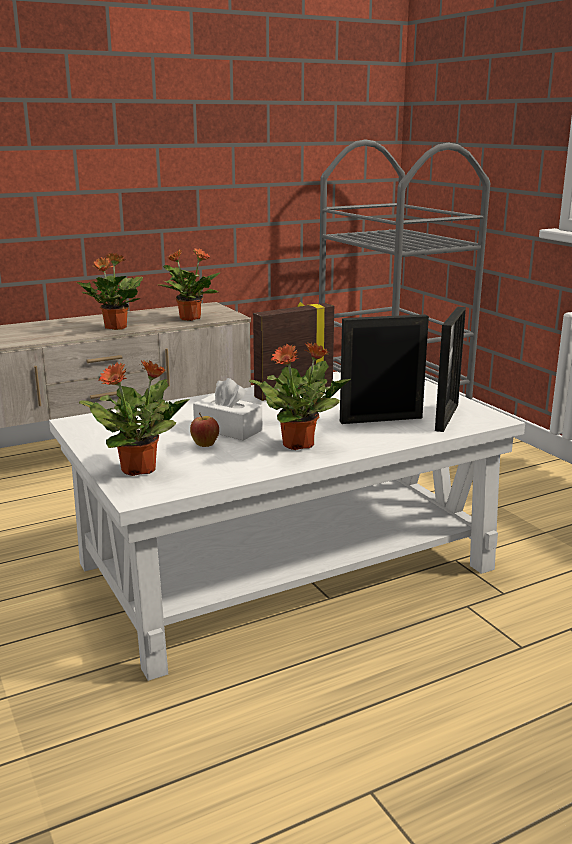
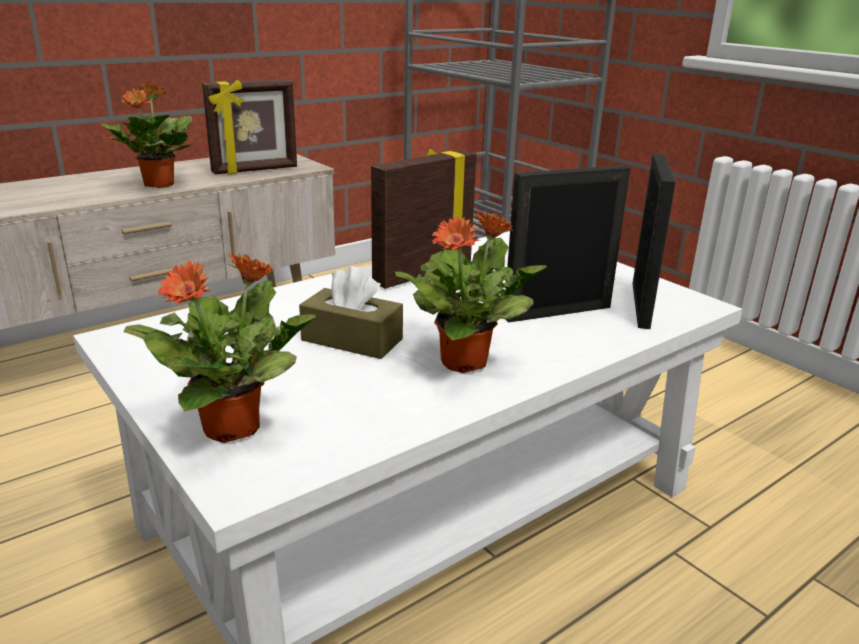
camera: 10 degrees left, 5 degrees up
potted plant [157,248,220,321] -> picture frame [202,79,297,175]
apple [190,413,219,447] -> none
white tissue box [193,378,262,441] -> brown tissue box [299,266,403,359]

